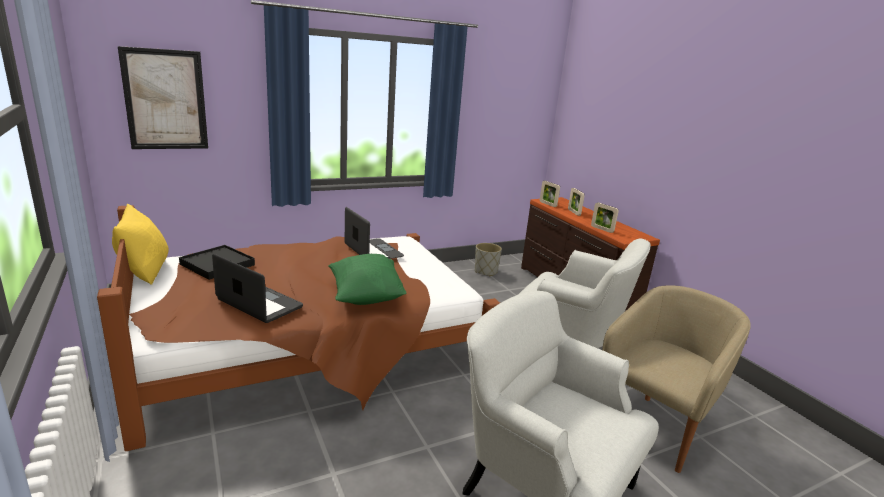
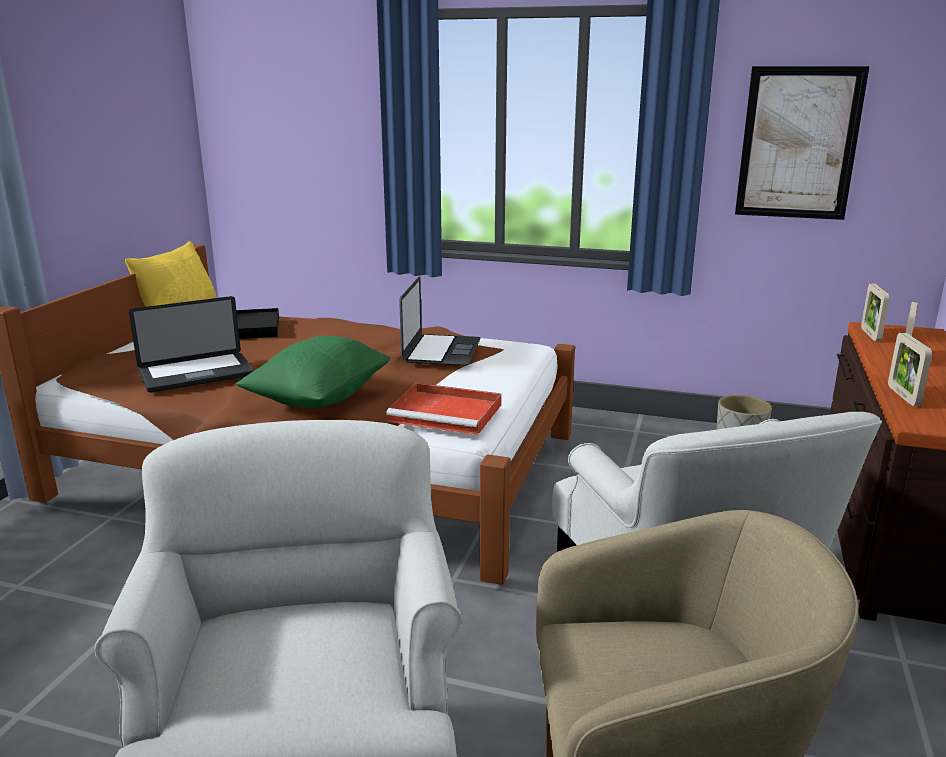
camera: 45 degrees right, 0 degrees up
picture [118,46,208,149] -> picture moved to [735,66,870,220]
laptop [212,254,303,323] -> laptop turned 75 degrees clockwise [129,296,254,392]
none -> red tray [386,383,502,435]

